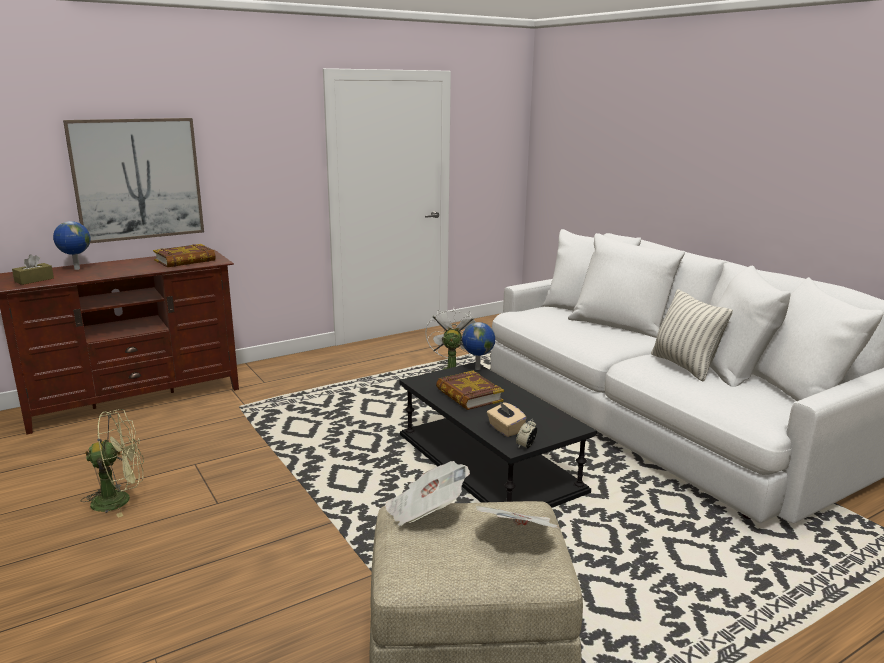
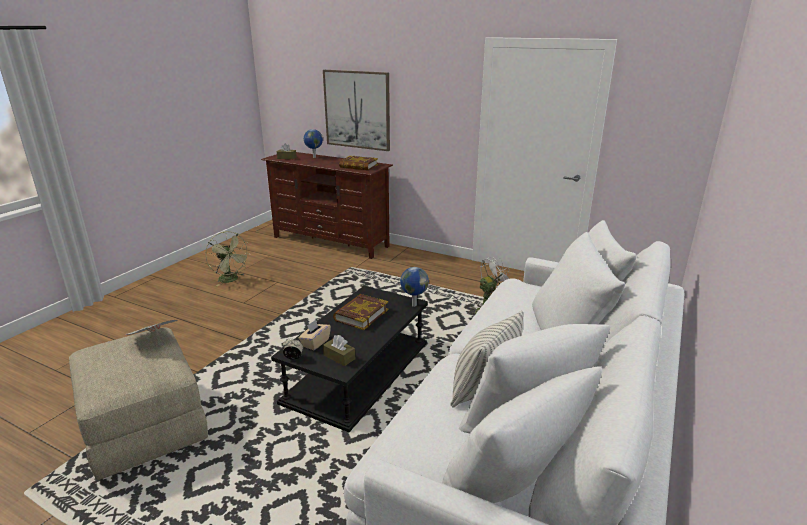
camera: 60 degrees right, 5 degrees up
newspaper [476,506,560,529] -> none
none -> brown tissue box [323,335,355,366]

